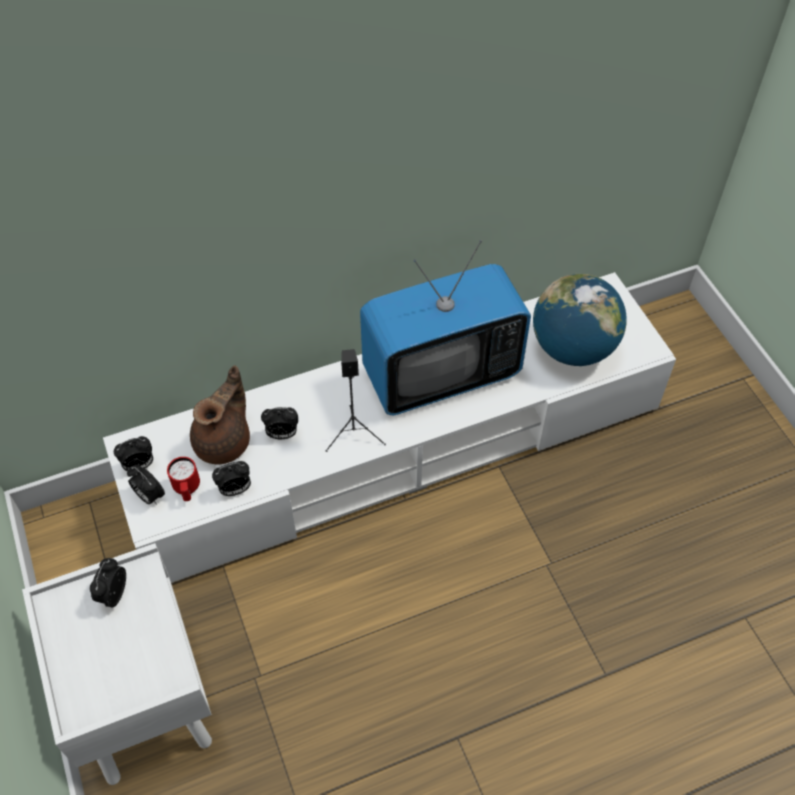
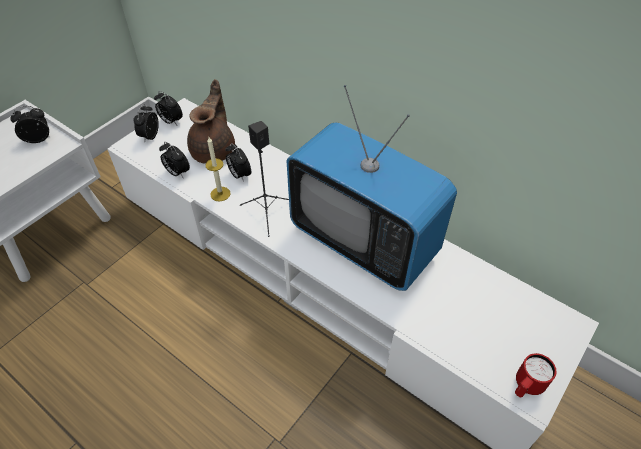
camera: 60 degrees right, 5 degrees down
red mug [167,457,200,501] -> red mug moved to [515,353,557,397]
brown teapot [190,365,250,464] -> brown teapot turned 75 degrees counterclockwise [187,79,235,164]
globe [533,274,627,366] -> none
none -> candle [205,137,231,201]

